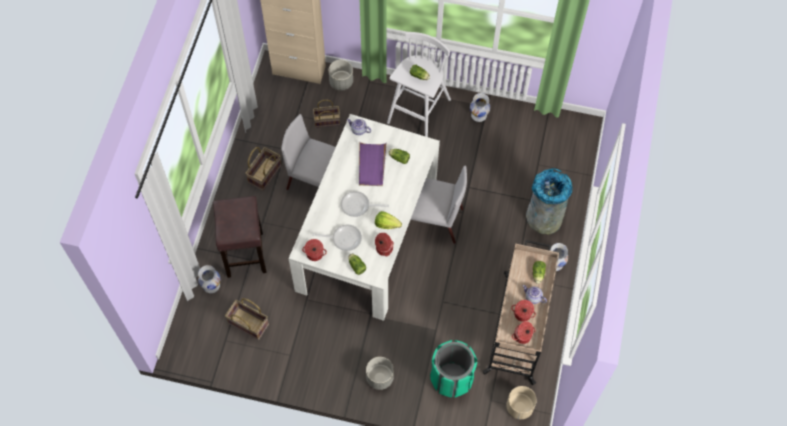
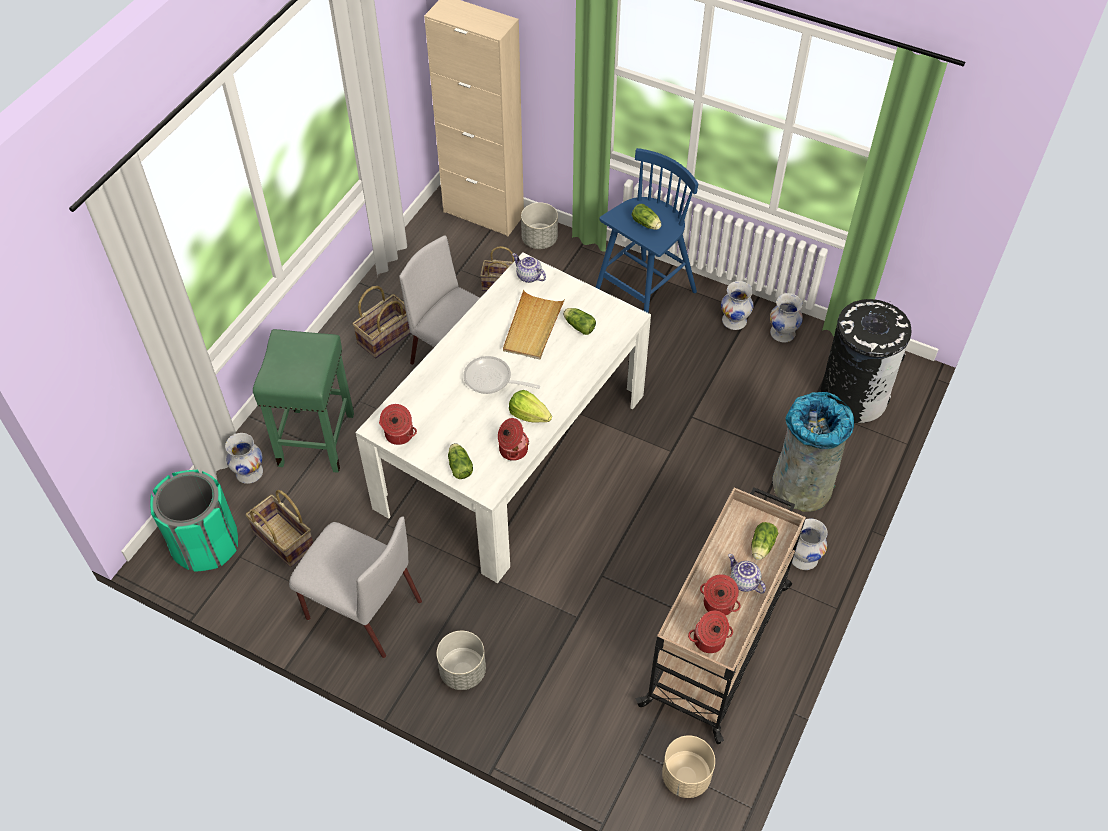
camera: 15 degrees right, 10 degrees down
brown stool [213,196,267,278] -> green stool [253,329,354,473]
frying pan [312,224,362,251] -> none
purple tray [359,142,387,186] -> beige tray [503,290,565,359]
white stool [387,32,451,137] -> blue stool [595,148,698,313]
grey chair [406,165,467,244] -> grey chair moved to [289,516,422,658]
green trash can [430,340,477,398] -> green trash can moved to [150,470,238,572]
none -> white vase [770,293,803,342]
none -> black trash can [820,299,912,423]

